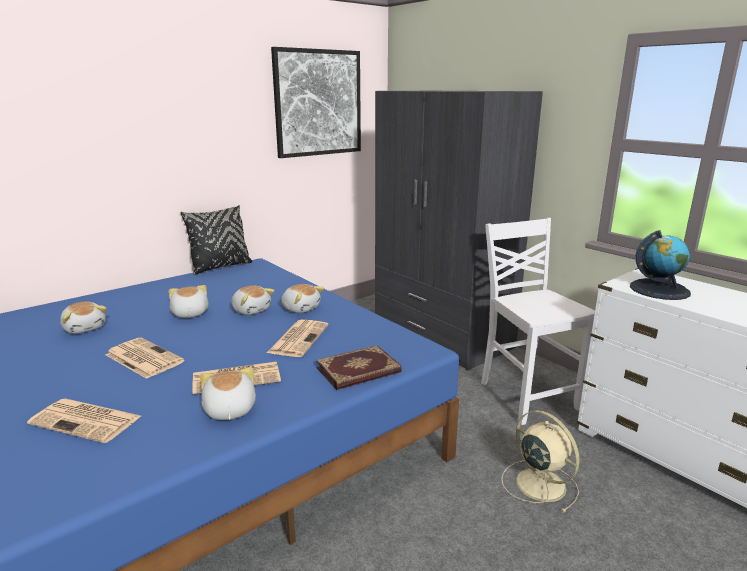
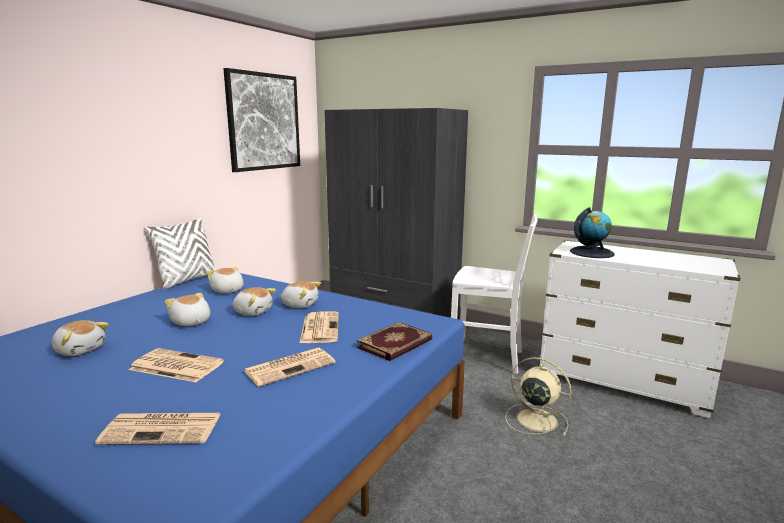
camera: 20 degrees left, 5 degrees down
black pillow [181,205,252,275] -> white pillow [145,218,216,290]
plush toy [200,367,256,420] -> plush toy moved to [206,267,244,293]
white chair [481,218,595,425] -> white chair turned 150 degrees clockwise [451,214,537,374]

